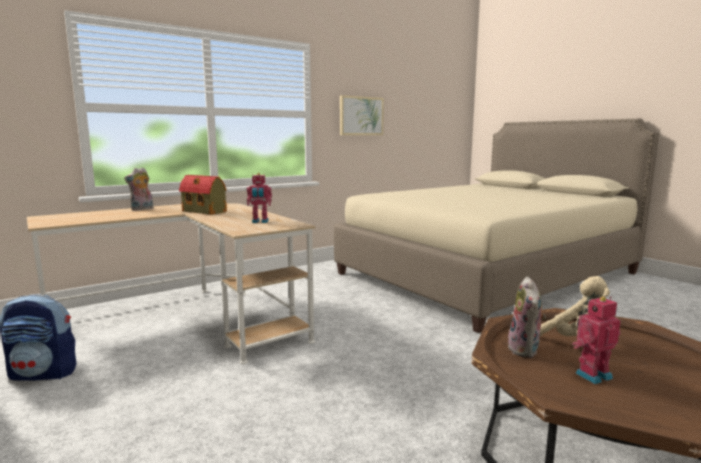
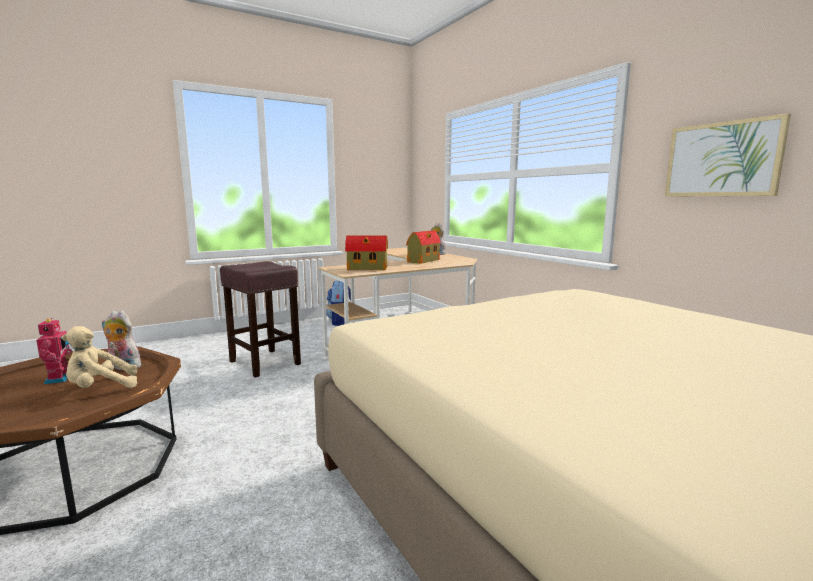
camera: 95 degrees right, 0 degrees up
toy robot [247,173,272,223] -> toy house [345,235,388,270]
none -> brown stool [220,261,301,378]

